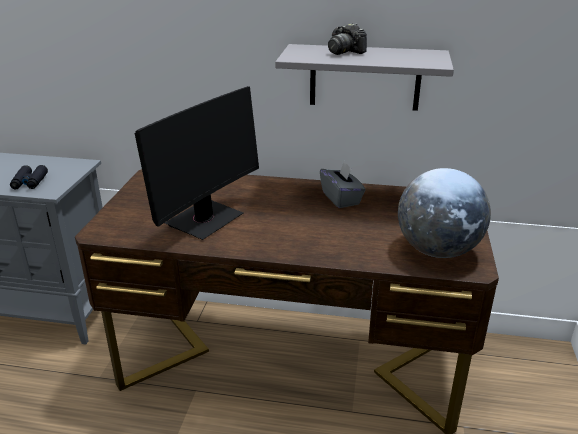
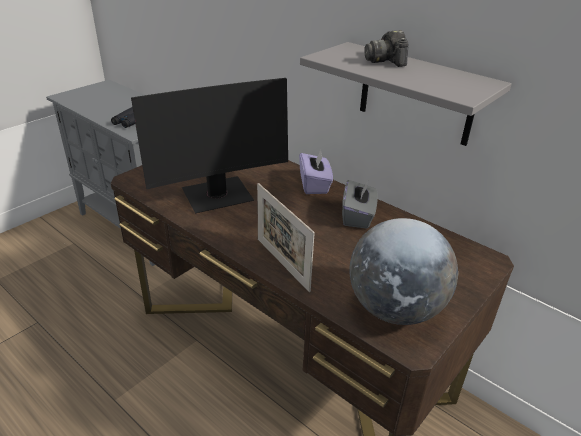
camera: 30 degrees right, 5 degrees up
none -> picture frame [257,183,315,292]
none -> purple tissue box [299,150,333,194]

